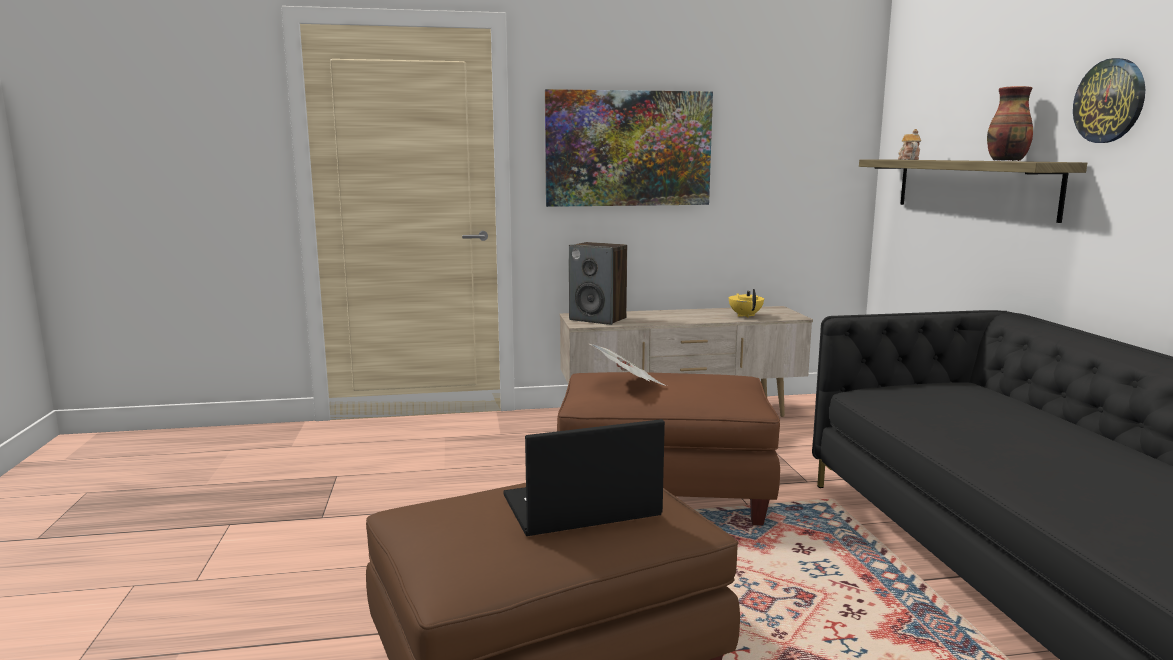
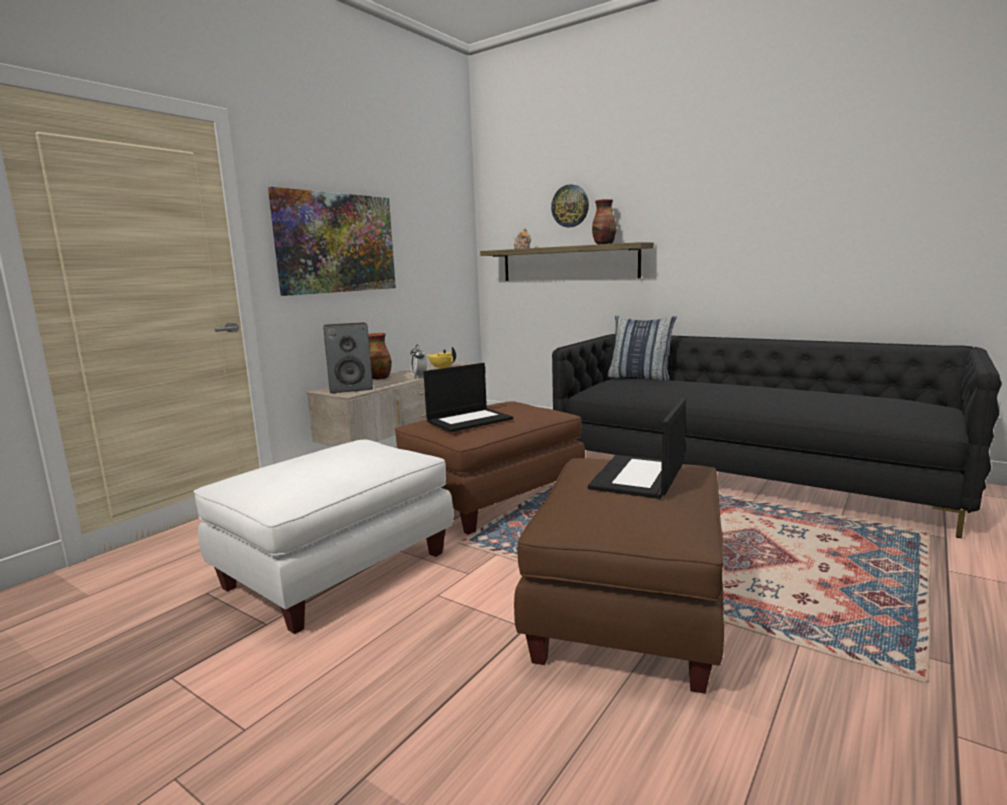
camera: 45 degrees left, 0 degrees up
newspaper [589,344,667,386] -> laptop [423,363,513,432]
wall clock [1073,58,1145,143] -> wall clock moved to [551,184,589,227]
none -> white ottoman [193,439,453,634]
none -> vase [368,333,392,379]
none -> alarm clock [411,345,427,379]
none -> pillow [607,316,677,381]

